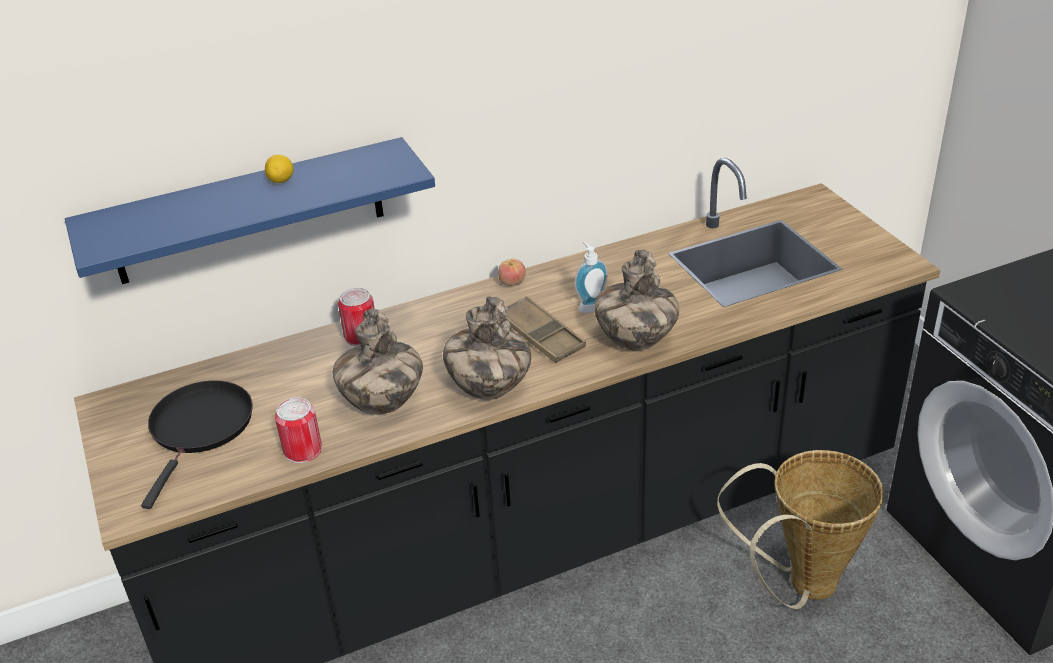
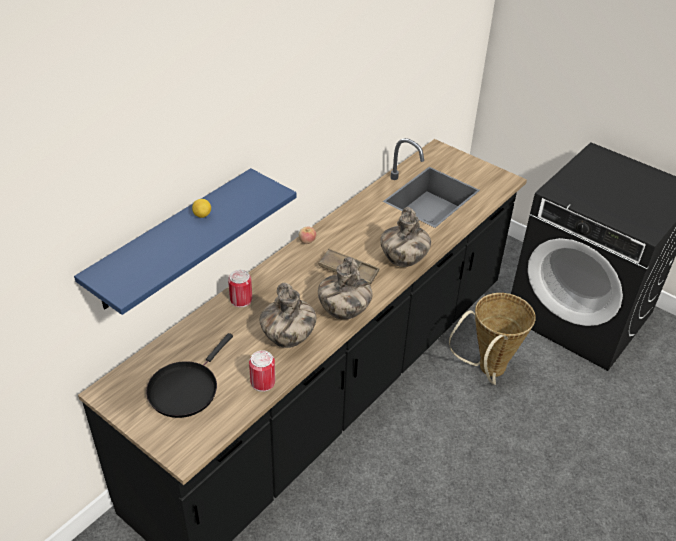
camera: 30 degrees left, 5 degrees up
black frying pan [141,381,253,509] -> black frying pan turned 135 degrees counterclockwise [146,333,233,418]
soap dispenser [575,242,608,313] -> none

